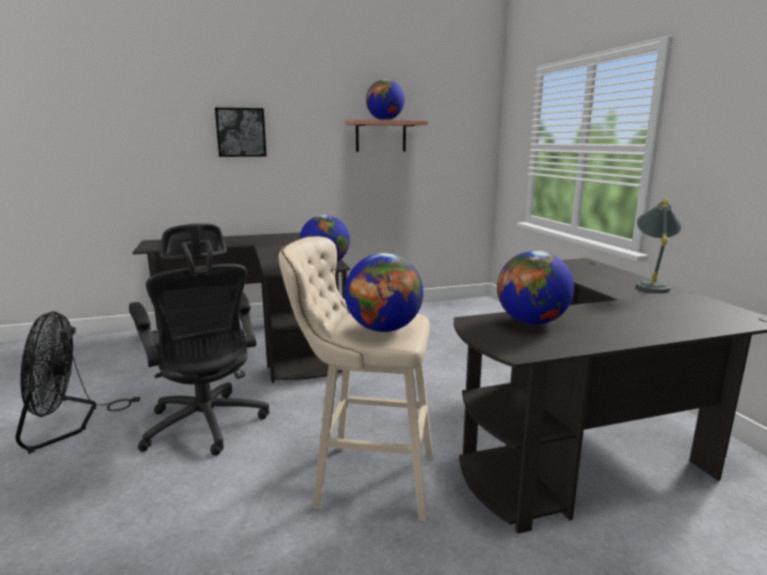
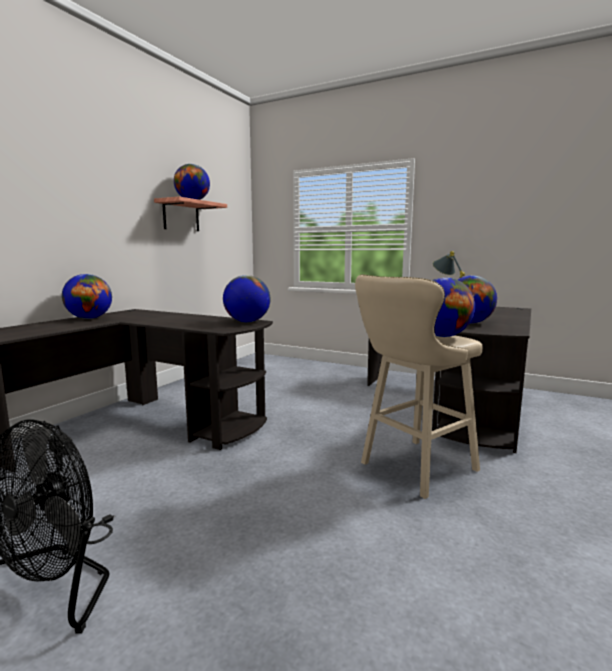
camera: 45 degrees left, 5 degrees down
office chair [129,223,269,456] -> none
picture [215,108,267,157] -> none
none -> globe [62,274,112,319]

